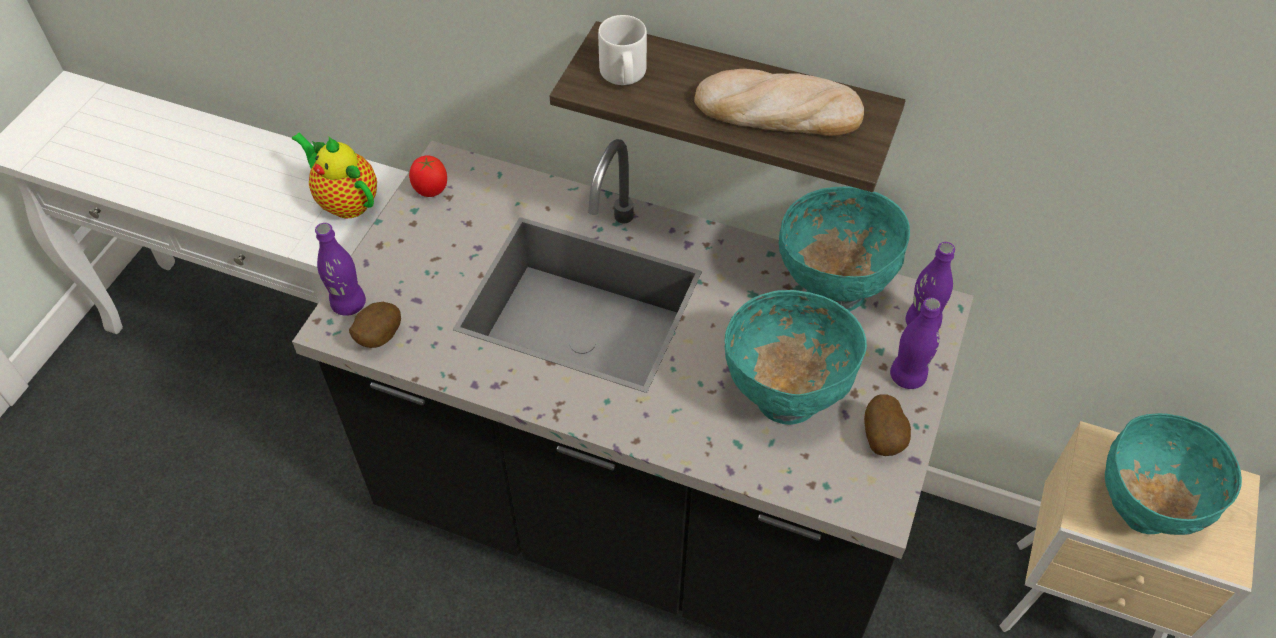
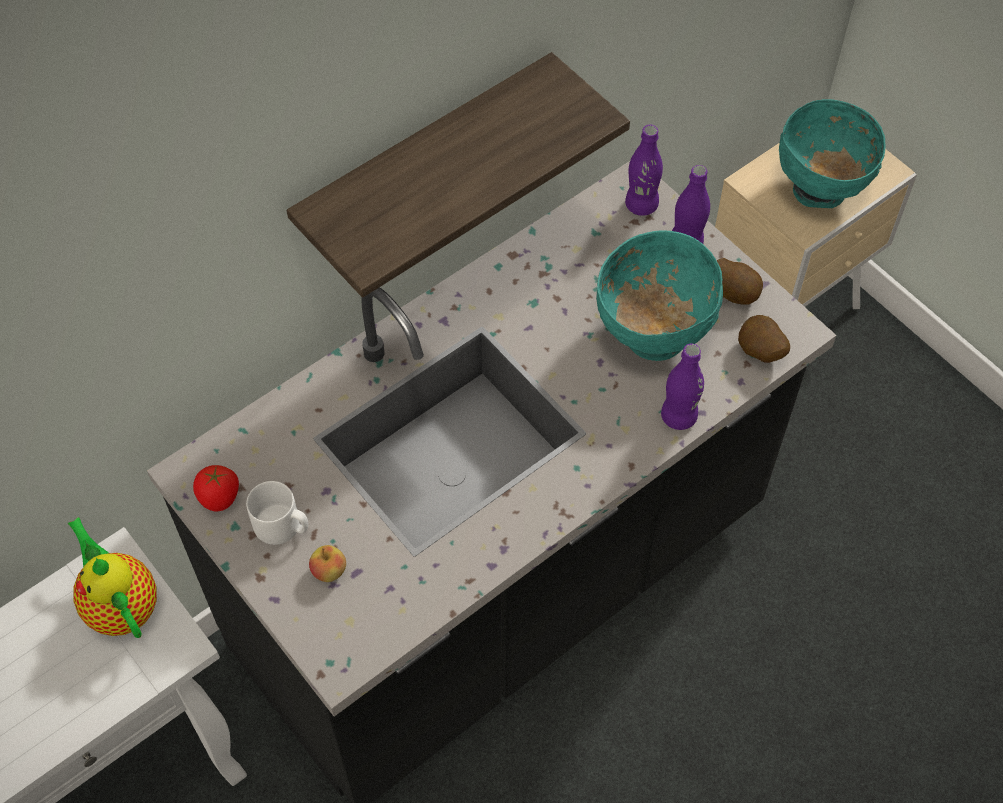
camera: 60 degrees left, 5 degrees up
teapot [292,132,377,218] -> teapot turned 75 degrees clockwise [68,517,157,638]
purple bottle [315,223,366,316] -> purple bottle moved to [661,343,704,430]
potato [349,302,401,348] -> potato moved to [738,315,790,363]
white mug [598,15,647,85] -> white mug moved to [246,481,308,545]
bread [694,69,864,136] -> none
turquoise bowl [779,186,910,311] -> none
none -> apple [309,545,346,582]

